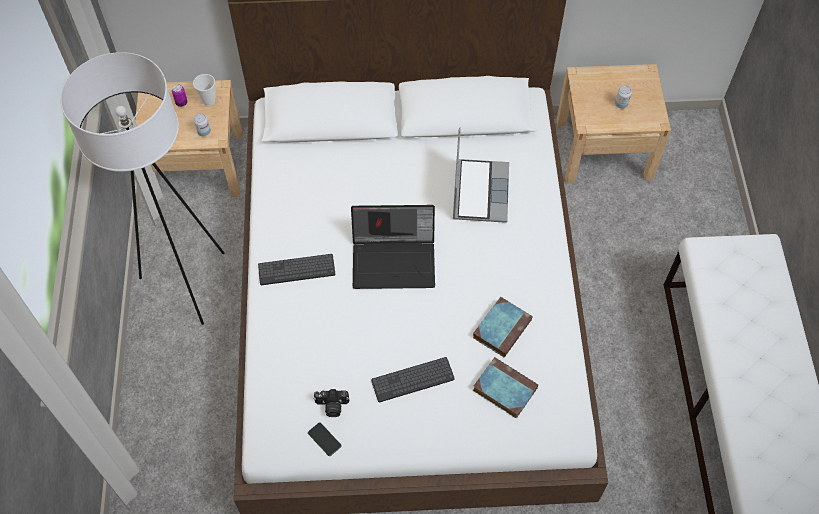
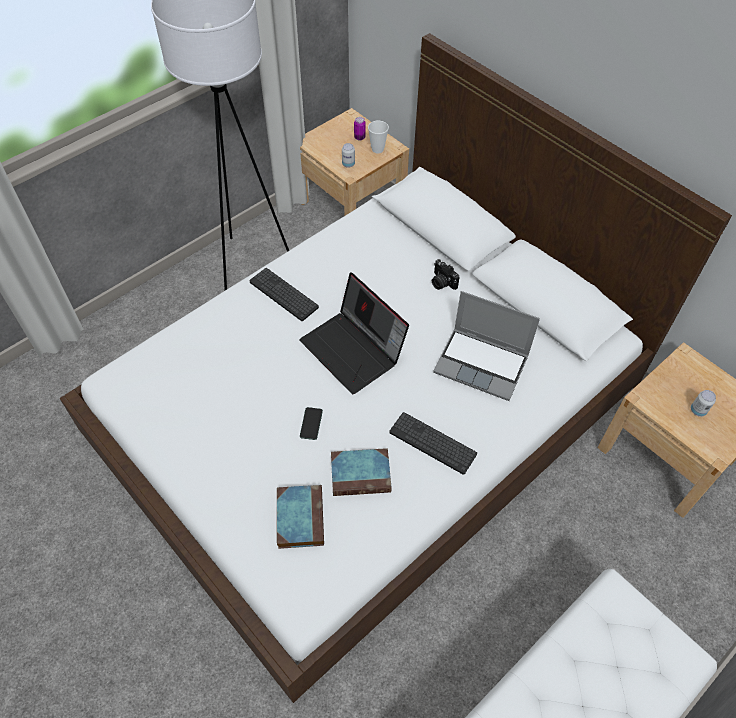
camera: 50 degrees right, 5 degrees down
phone [308,423,342,456] -> phone moved to [300,407,323,440]
camera [314,389,349,417] -> camera moved to [432,259,460,290]
keyboard [371,357,455,402] -> keyboard moved to [390,412,477,475]
laptop [453,128,509,223] -> laptop turned 60 degrees clockwise [433,291,540,401]

